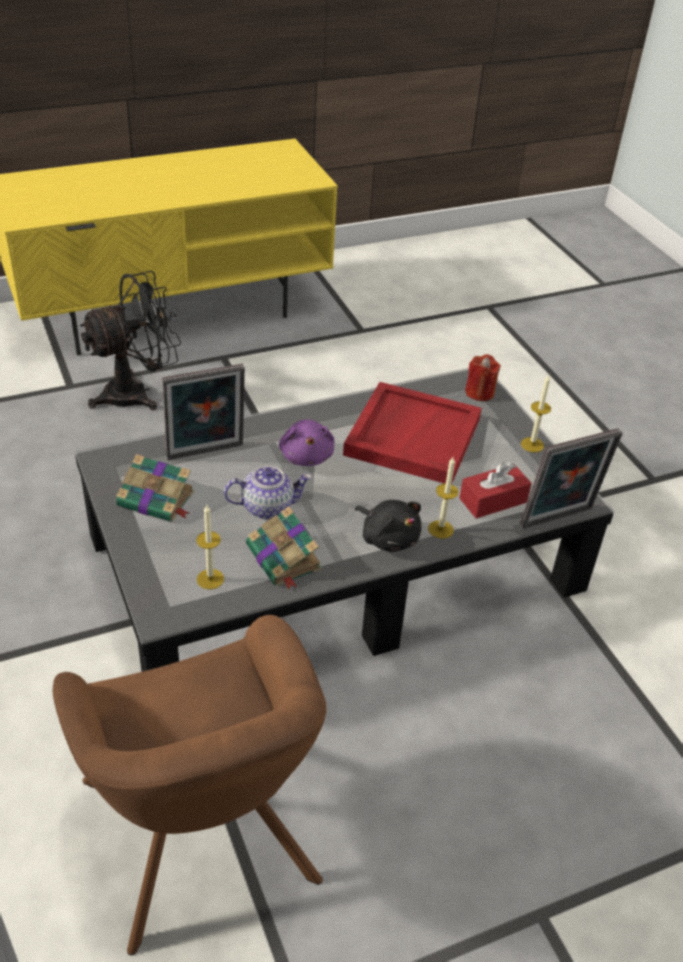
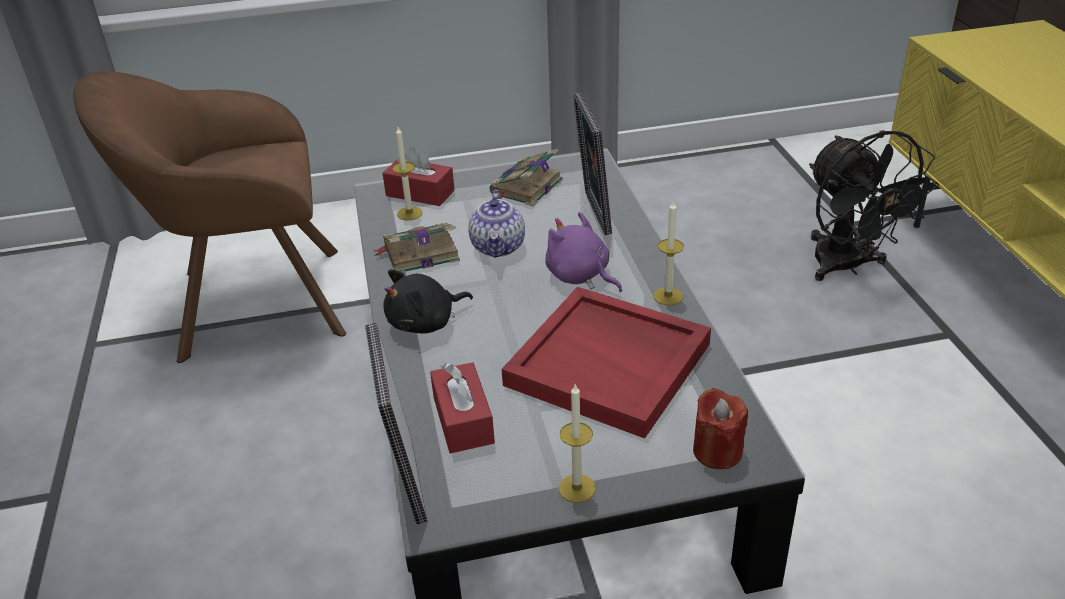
camera: 105 degrees right, 5 degrees down
purple plush toy [279,419,335,466] -> purple plush toy turned 45 degrees clockwise [545,212,622,292]
candle [428,457,459,539] -> candle moved to [653,200,684,305]
none -> red tissue box [383,147,455,206]

